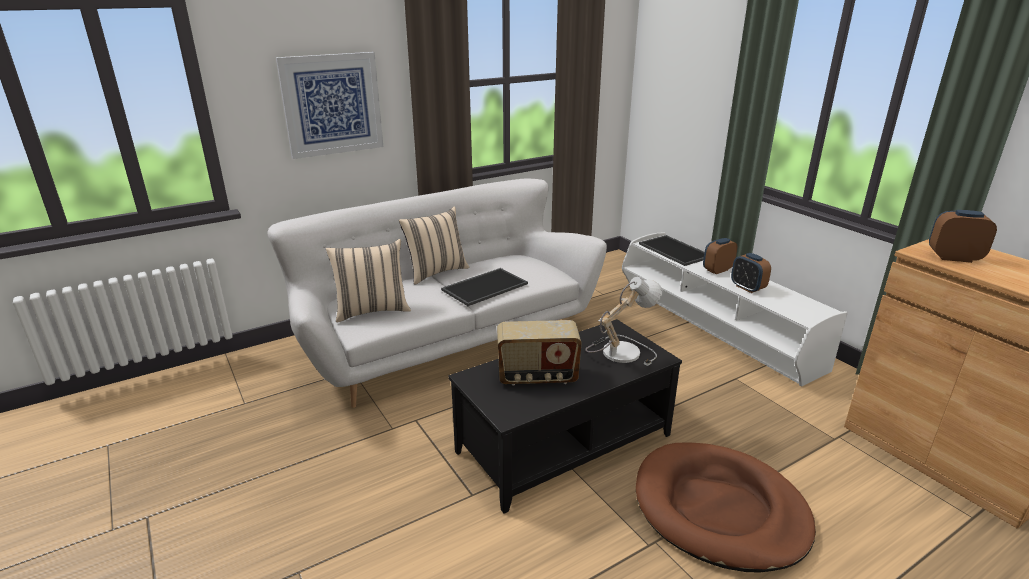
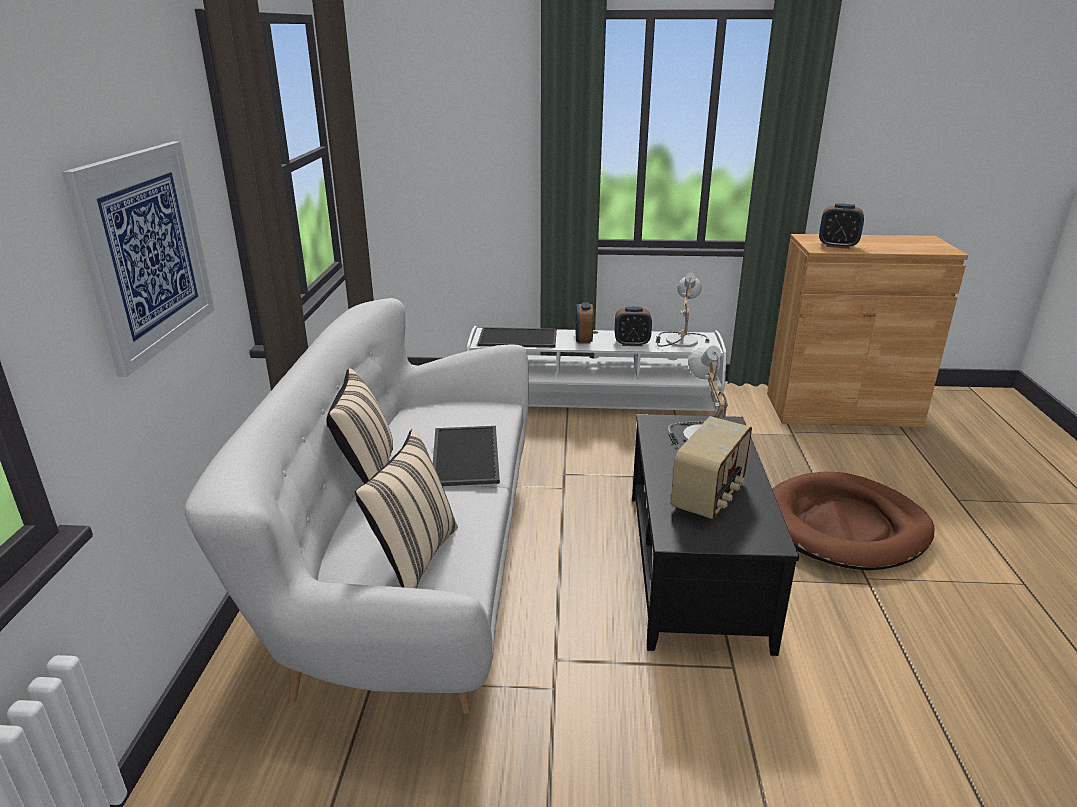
camera: 55 degrees left, 0 degrees up
alarm clock [929,210,997,263] -> alarm clock turned 120 degrees counterclockwise [819,203,864,249]
none -> table lamp [656,272,710,347]

